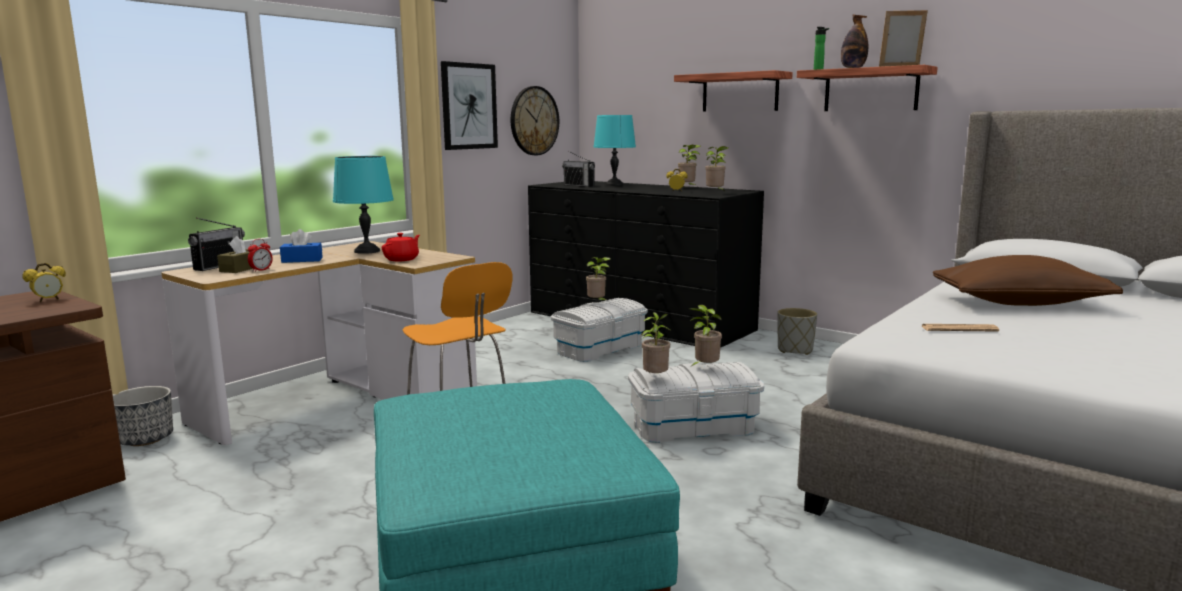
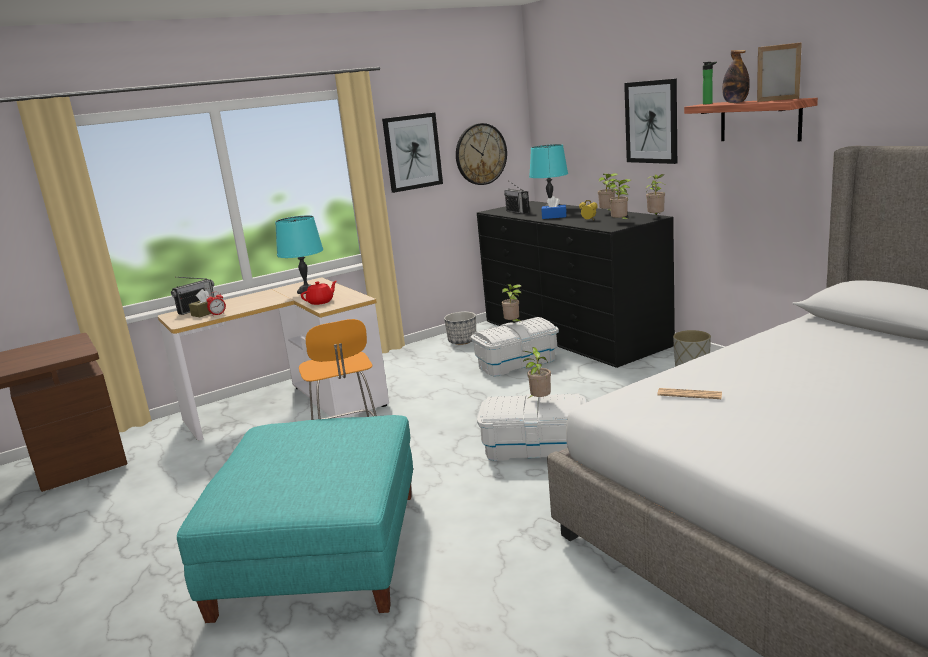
camera: 20 degrees right, 5 degrees up
alarm clock [22,263,66,302] -> none
planter [113,386,173,446] -> planter moved to [444,312,476,345]
blue tissue box [280,229,323,263] -> blue tissue box moved to [541,196,566,219]
potted plant [641,312,670,373] -> potted plant moved to [646,174,665,215]
shelf [674,70,793,112] -> picture [624,79,677,164]
brown pillow [933,255,1123,306] -> none

